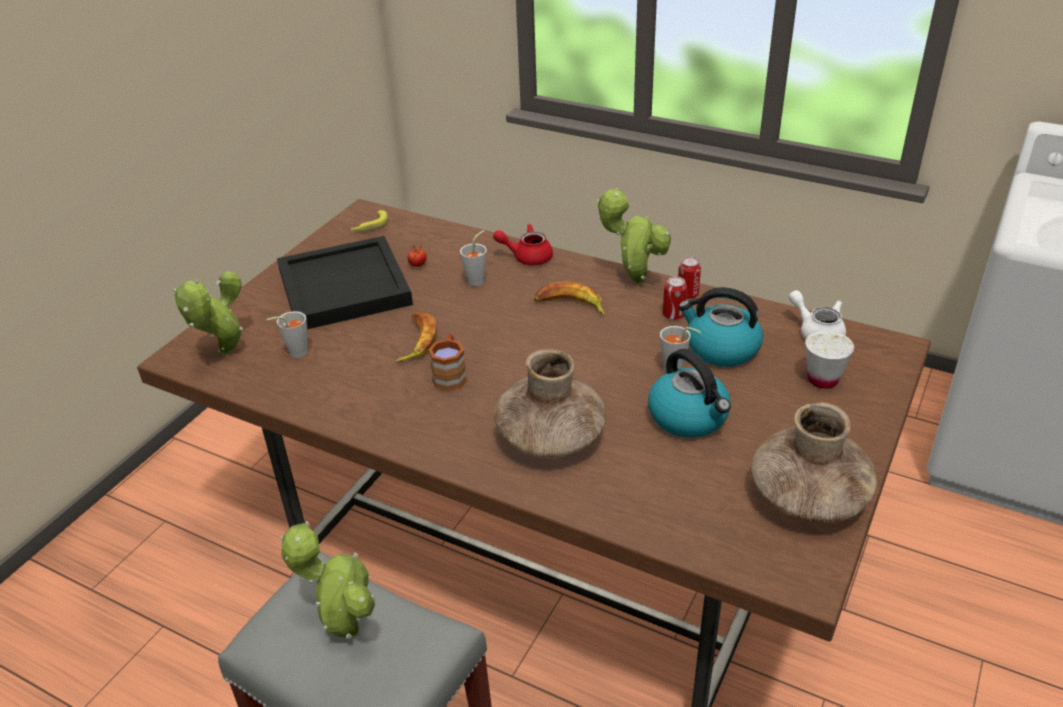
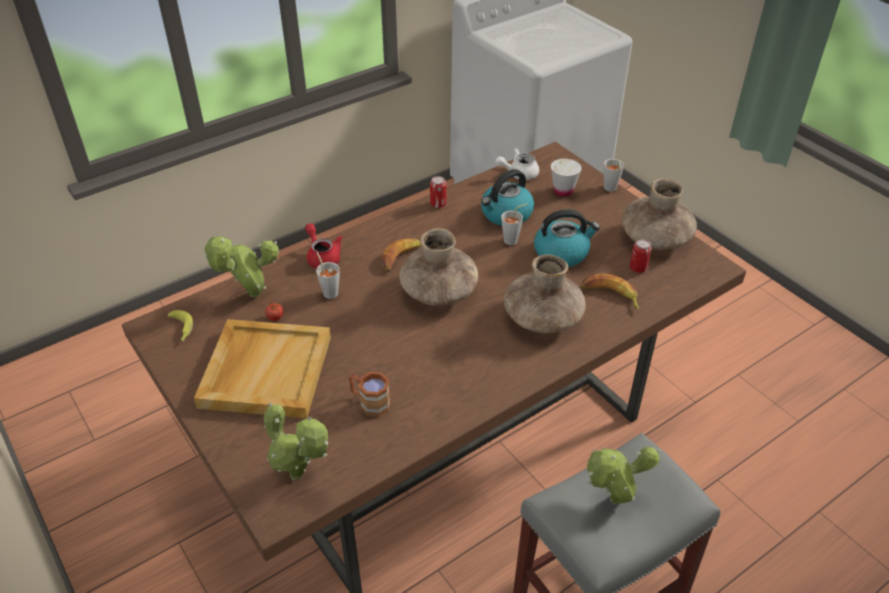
camera: 65 degrees left, 5 degrees up
grey cup [266,311,308,358] -> grey cup moved to [604,159,624,192]
black tray [277,236,413,329] -> beige tray [194,319,331,418]
banana [395,312,437,363] -> banana moved to [581,274,639,310]
brown mug [428,334,467,392] -> brown mug moved to [349,372,391,417]
red teapot [493,224,553,265] -> red teapot turned 120 degrees clockwise [305,223,343,269]
potted plant [596,188,671,284] -> potted plant moved to [204,236,279,297]
can [663,276,687,320] -> can moved to [630,239,652,273]
none -> brown vase [399,228,478,306]

